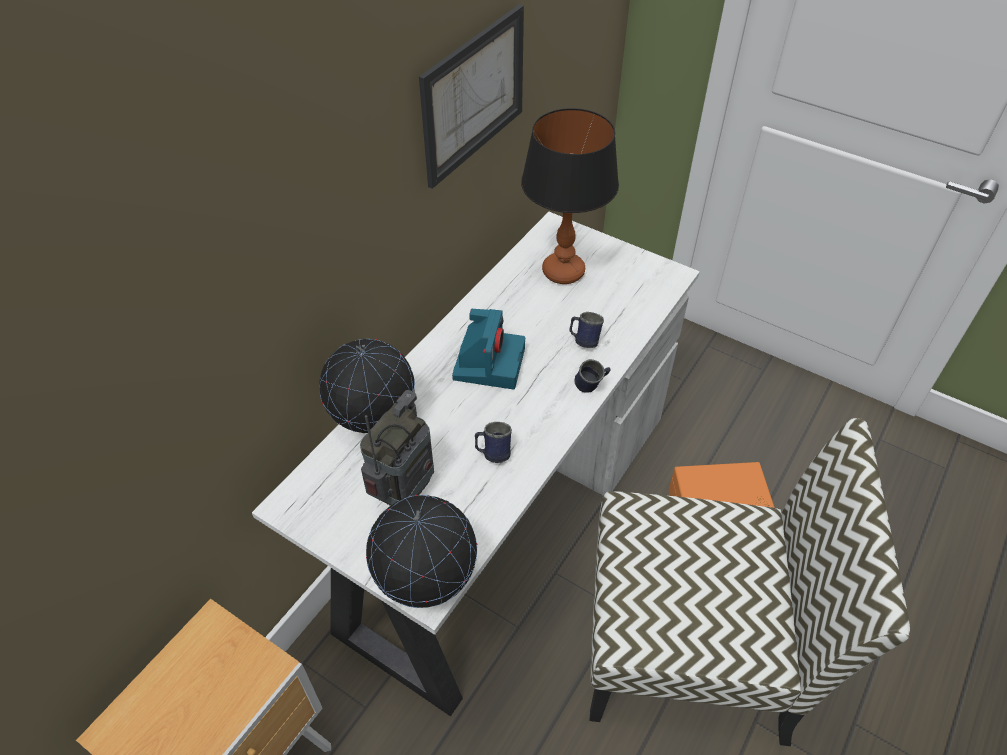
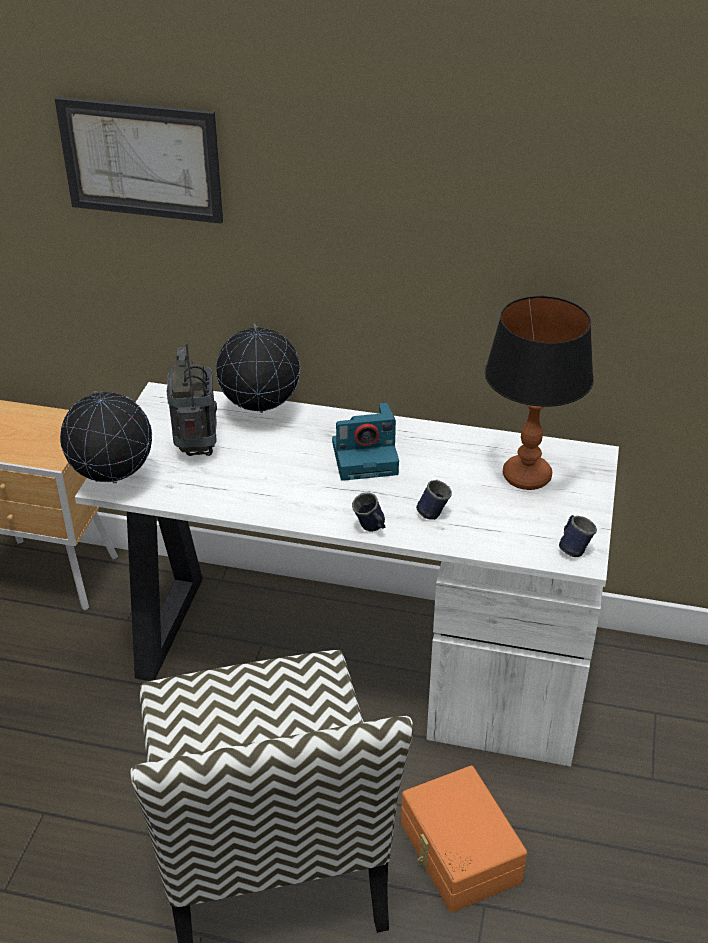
camera: 70 degrees right, 10 degrees down
radio [360,390,434,506] -> radio turned 105 degrees counterclockwise [167,343,217,456]
picture [419,4,524,189] -> picture moved to [55,97,223,224]
blue mug [475,422,512,463] -> blue mug moved to [559,515,597,557]

